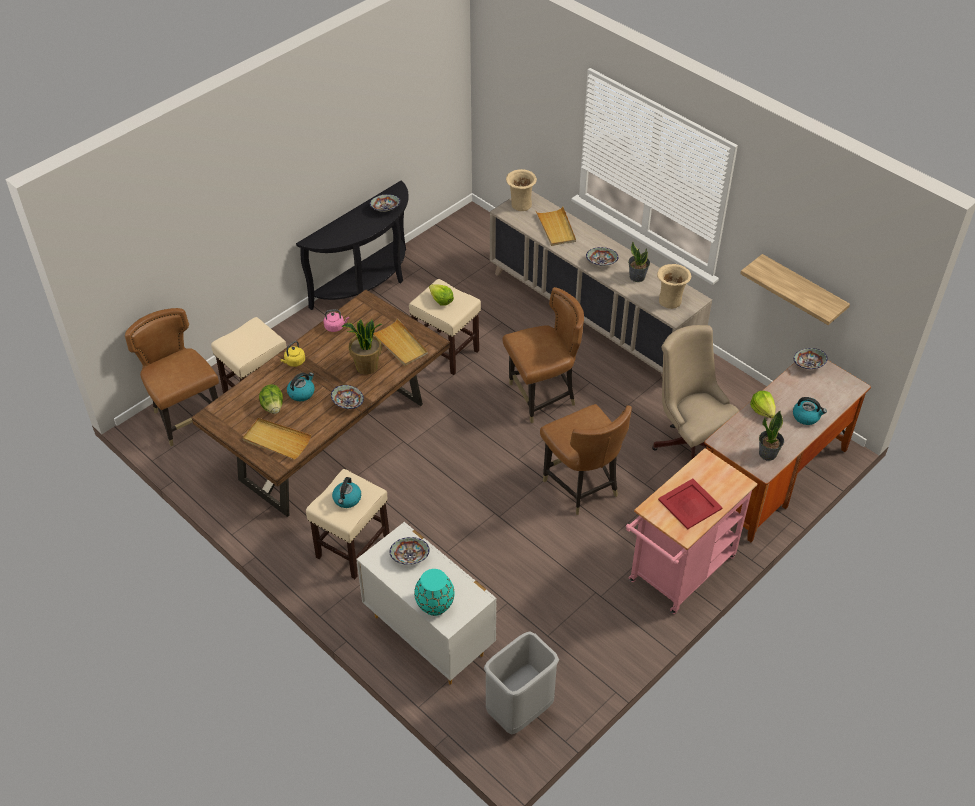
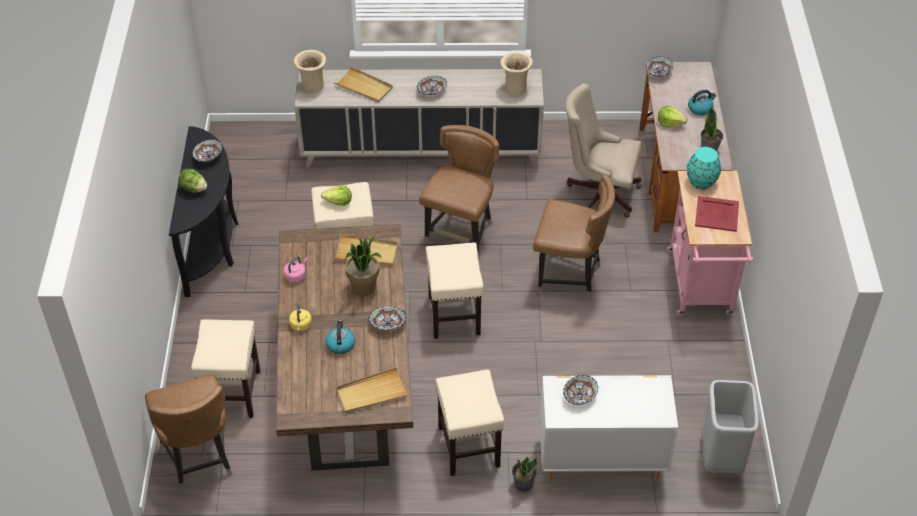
camera: 45 degrees left, 0 degrees up
brown chair [125,308,219,446] -> brown chair turned 120 degrees counterclockwise [145,374,233,491]
lettuce [259,384,283,414] -> lettuce moved to [178,169,208,193]
kettle [332,477,361,508] -> none
turquoise vase [414,569,455,616] -> turquoise vase moved to [687,147,721,190]
potted plant [628,241,650,282] -> potted plant moved to [512,457,537,492]
shelf [740,254,850,325] -> none
none -> beige stool [426,243,483,339]

